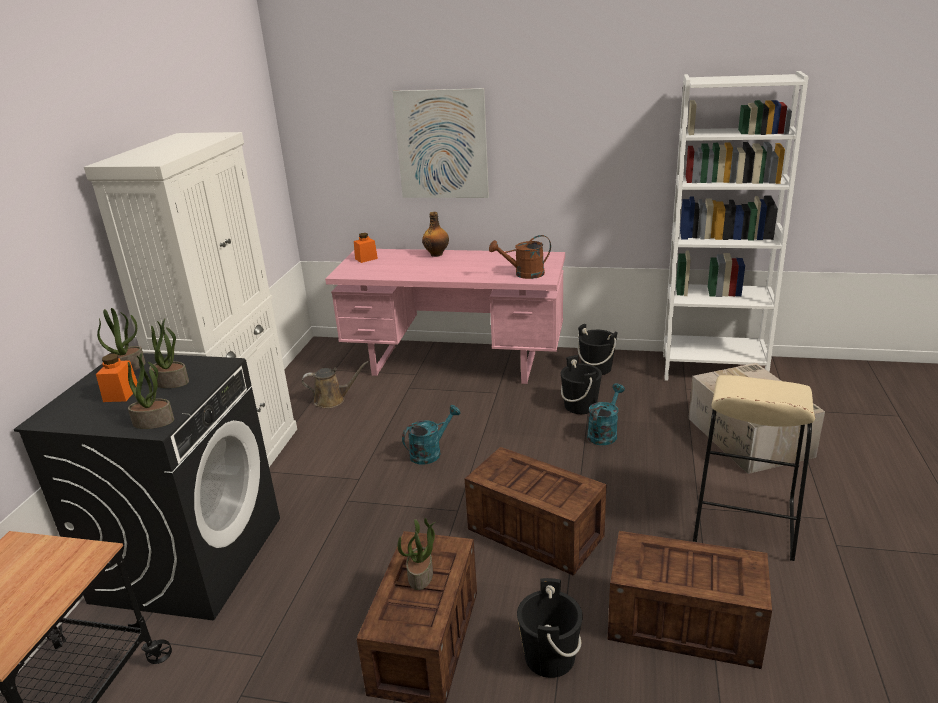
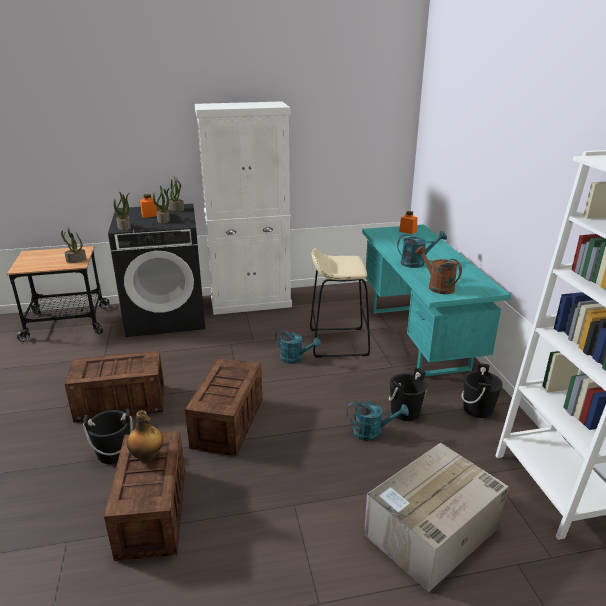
camera: 65 degrees right, 0 degrees up
brown watering can [302,361,369,408] -> none
pink desk [325,249,565,384] -> turquoise desk [362,225,511,377]
picture [392,88,489,198] -> none
potted plant [398,518,435,590] -> potted plant moved to [61,227,86,263]
bottle [422,212,449,257] -> bottle moved to [127,410,163,462]
beige stool [693,375,815,561] -> beige stool moved to [310,248,370,357]
none -> turquoise watering can [397,231,447,268]

